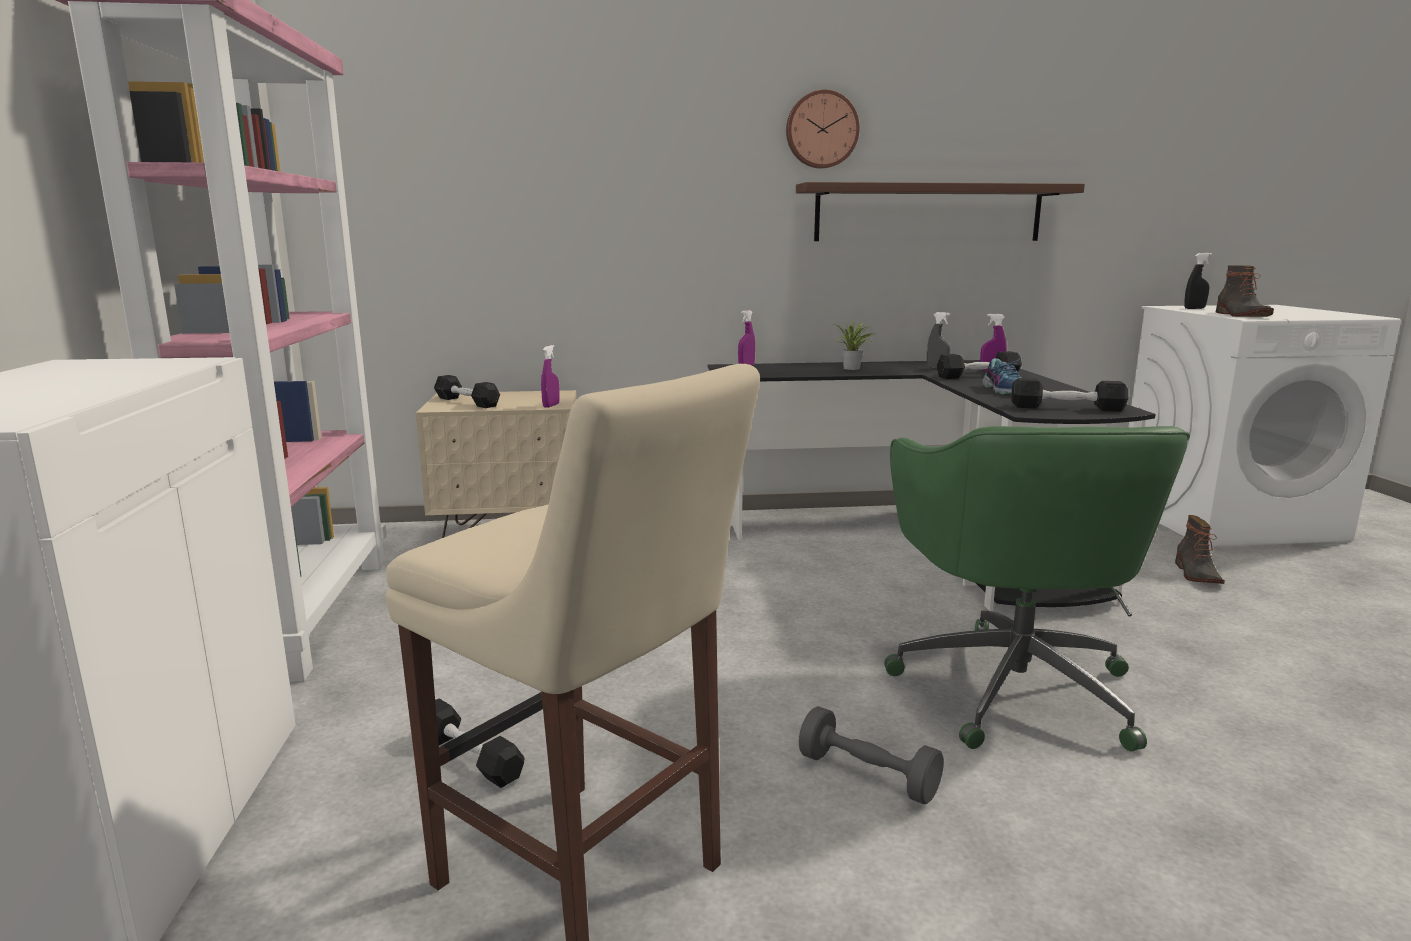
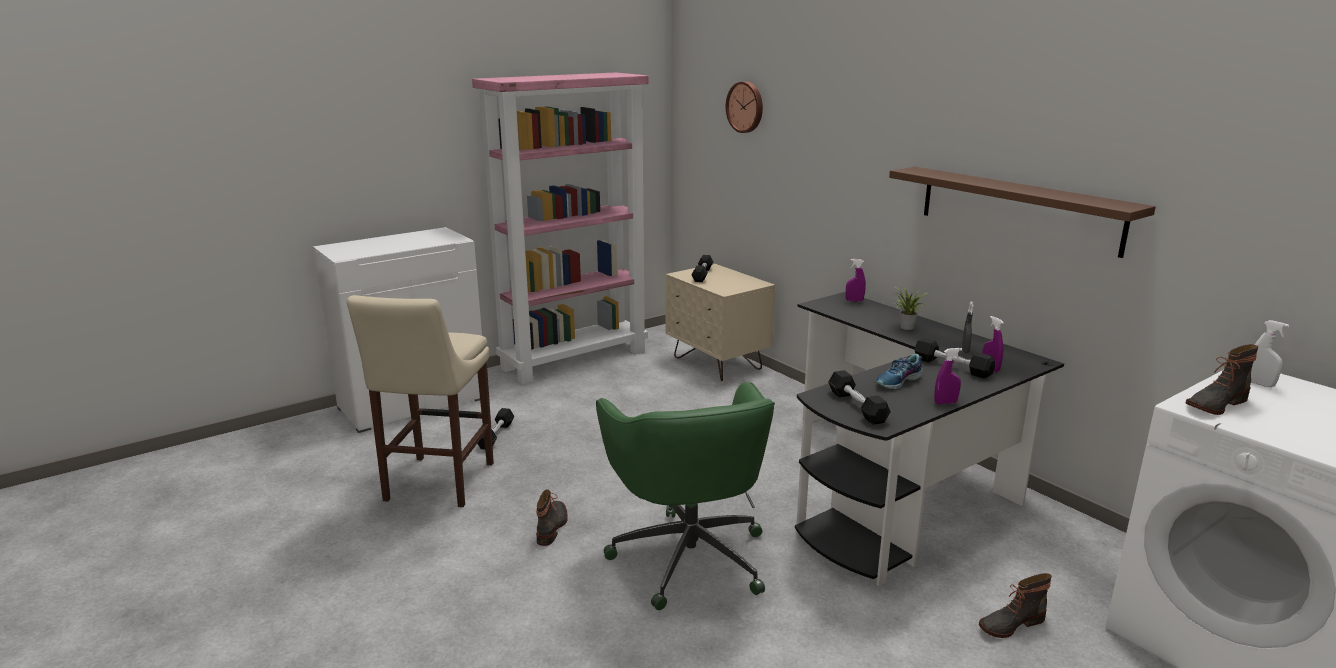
camera: 60 degrees right, 5 degrees up
purple spray bottle [541,345,560,408] -> purple spray bottle moved to [934,348,962,404]
wall clock [786,90,860,168] -> wall clock moved to [726,82,763,133]
grey dumbbell [799,706,944,804] -> boot [536,490,568,546]
green office chair [884,426,1190,751] -> green office chair turned 75 degrees counterclockwise [596,382,775,610]
black spray bottle [1184,253,1212,309] -> white spray bottle [1251,320,1289,387]

